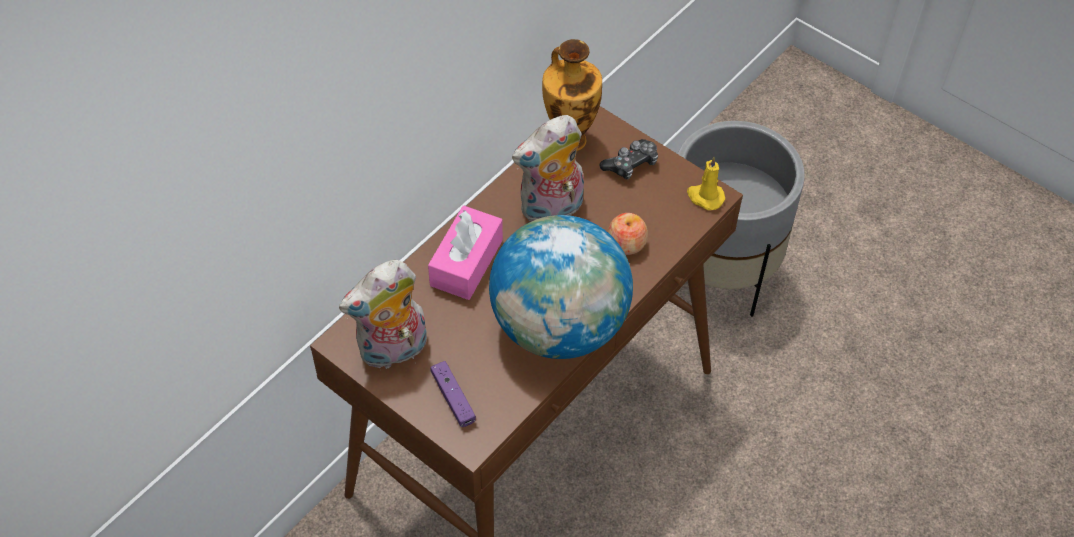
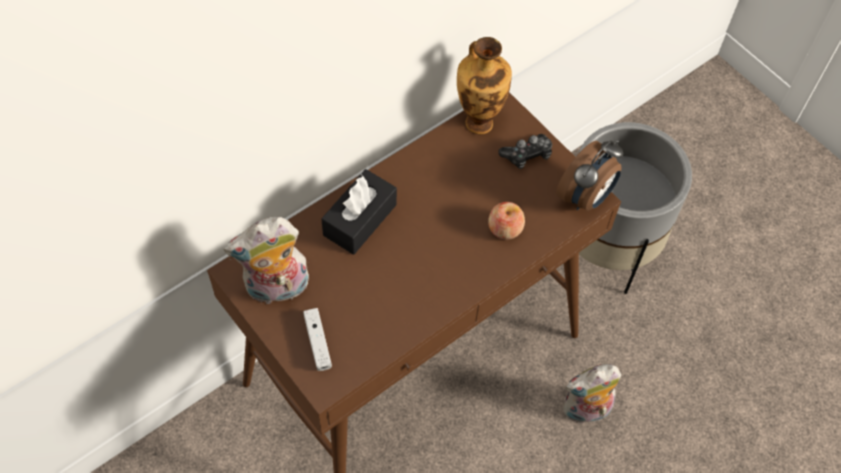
camera: 10 degrees right, 5 degrees up
pink tissue box [428,206,503,300] -> black tissue box [321,169,397,255]
purple game controller [431,361,476,427] -> white game controller [303,308,332,371]
globe [489,215,633,359] -> none
plush toy [512,115,584,222] -> plush toy moved to [563,364,621,424]
yellow candle [687,156,725,210] -> alarm clock [556,140,623,211]

